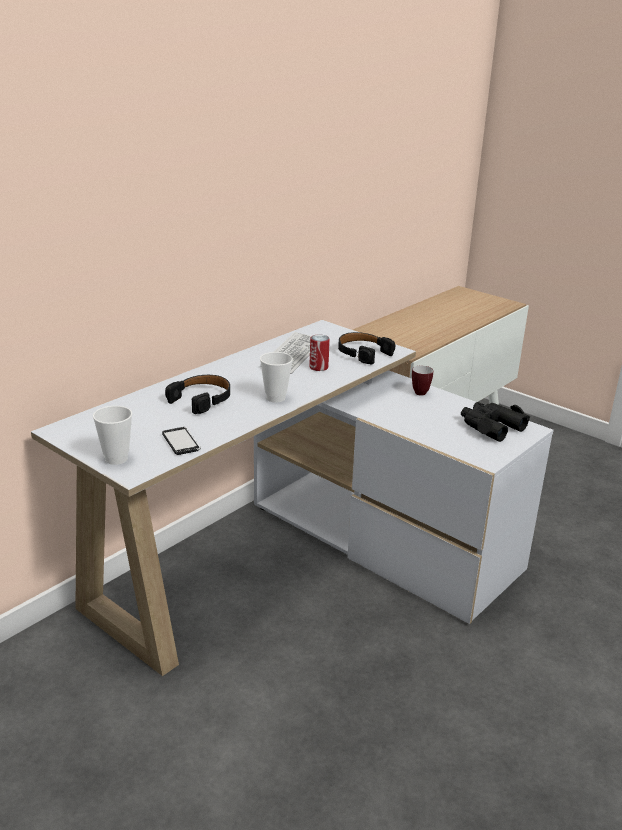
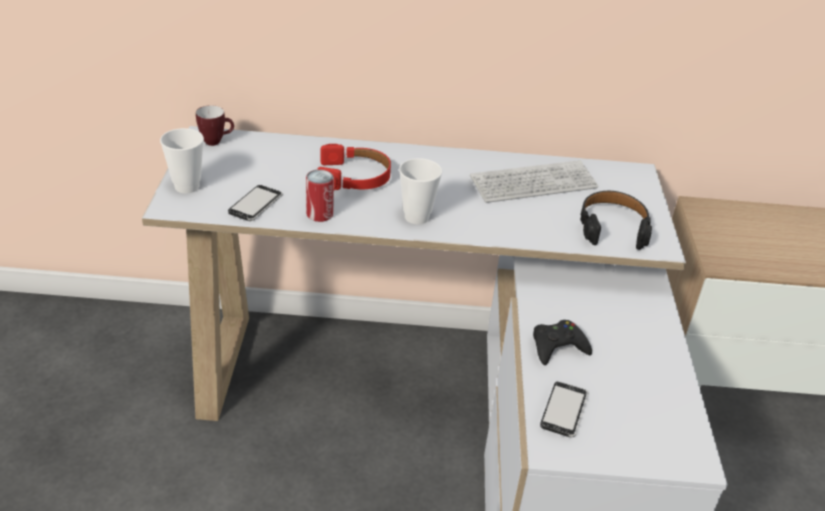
camera: 50 degrees right, 10 degrees up
black headphones [165,375,230,414] -> red headphones [317,144,391,190]
can [309,334,330,371] -> can moved to [306,170,334,222]
mug [412,366,433,396] -> mug moved to [196,105,234,146]
black binoculars [461,402,530,442] -> none
none -> black game controller [533,320,592,365]
none -> phone [540,382,589,437]

